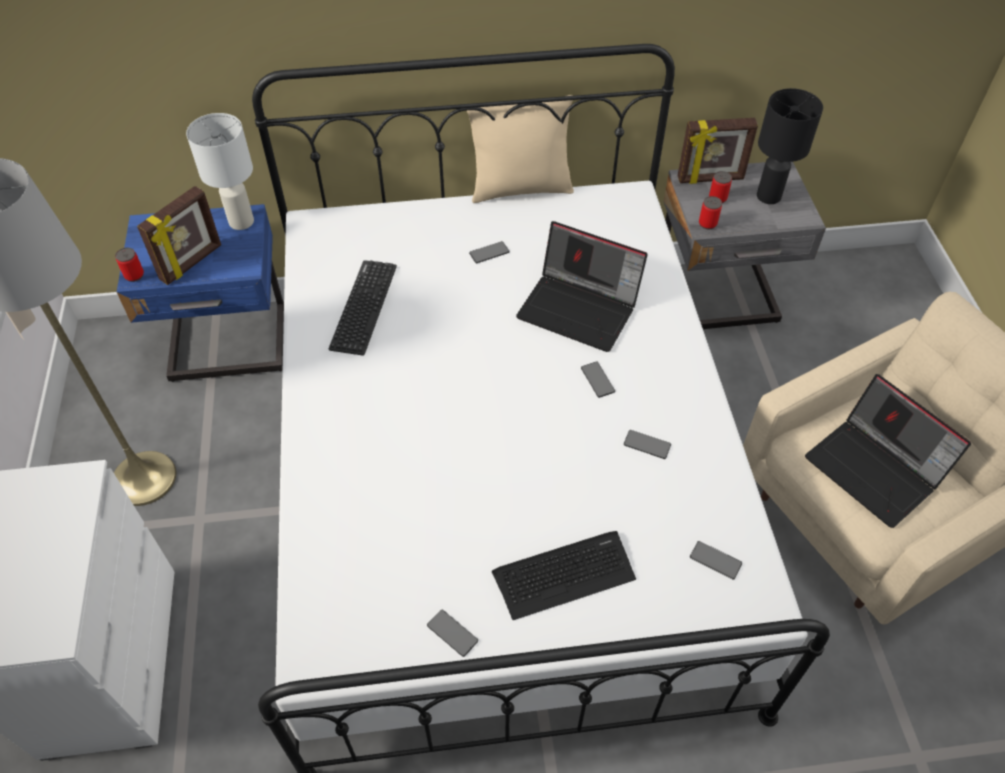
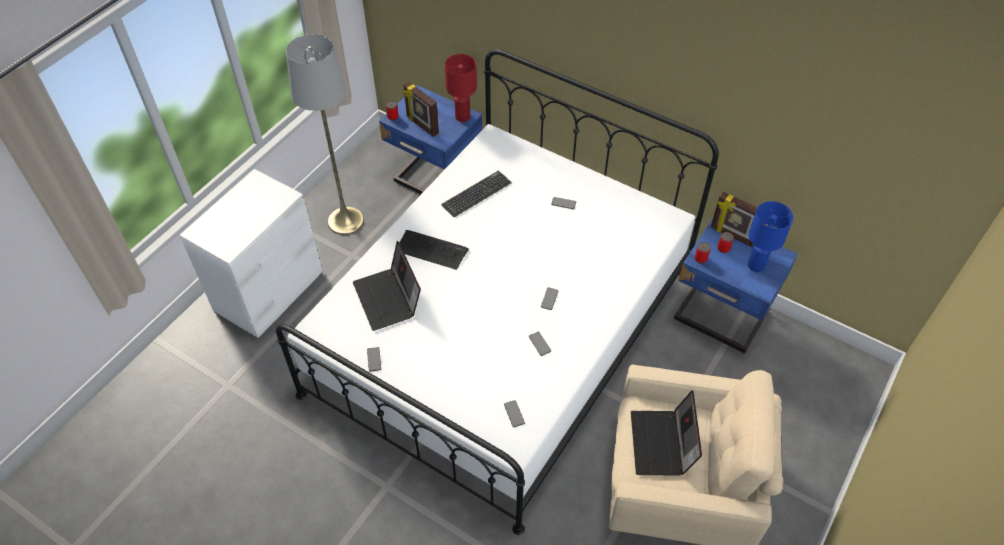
camera: 40 degrees right, 0 degrees up
picture frame [137,186,221,285] -> picture frame turned 60 degrees clockwise [403,82,439,137]
white table lamp [186,113,254,230] -> red table lamp [445,54,477,122]
beige pillow [467,95,574,203] -> none
keyboard [492,531,636,620] -> keyboard moved to [400,230,469,270]
laptop [516,221,647,352] -> laptop moved to [353,241,421,331]
grey nightstand [664,162,826,329] -> blue nightstand [674,218,797,353]
black table lamp [757,88,823,204] -> blue table lamp [748,201,794,272]

